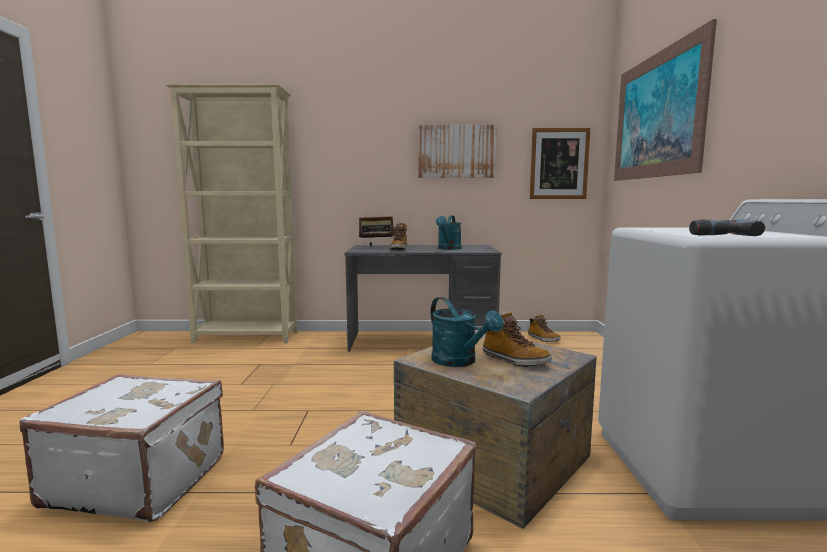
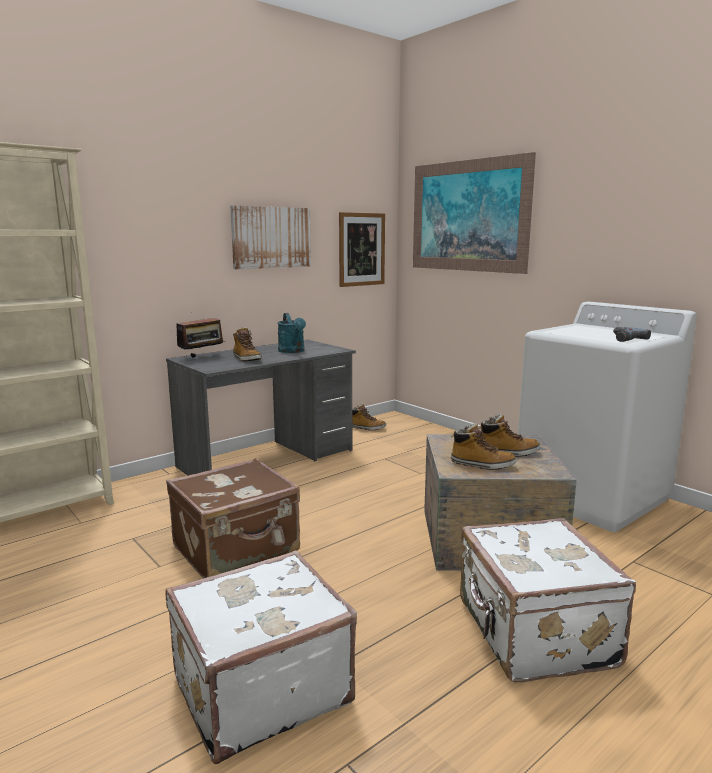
camera: 40 degrees left, 5 degrees up
turquoise watering can [431,297,503,367] -> boot [451,423,517,470]
none -> brown suitcase [166,458,300,579]

